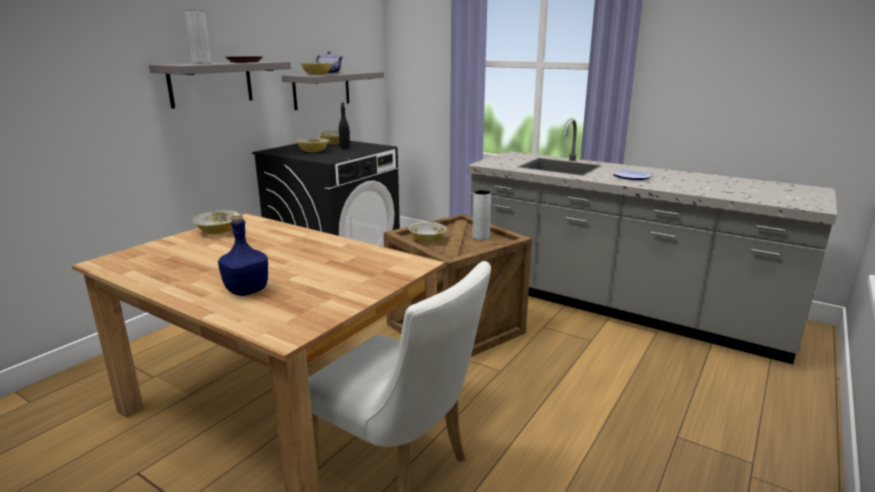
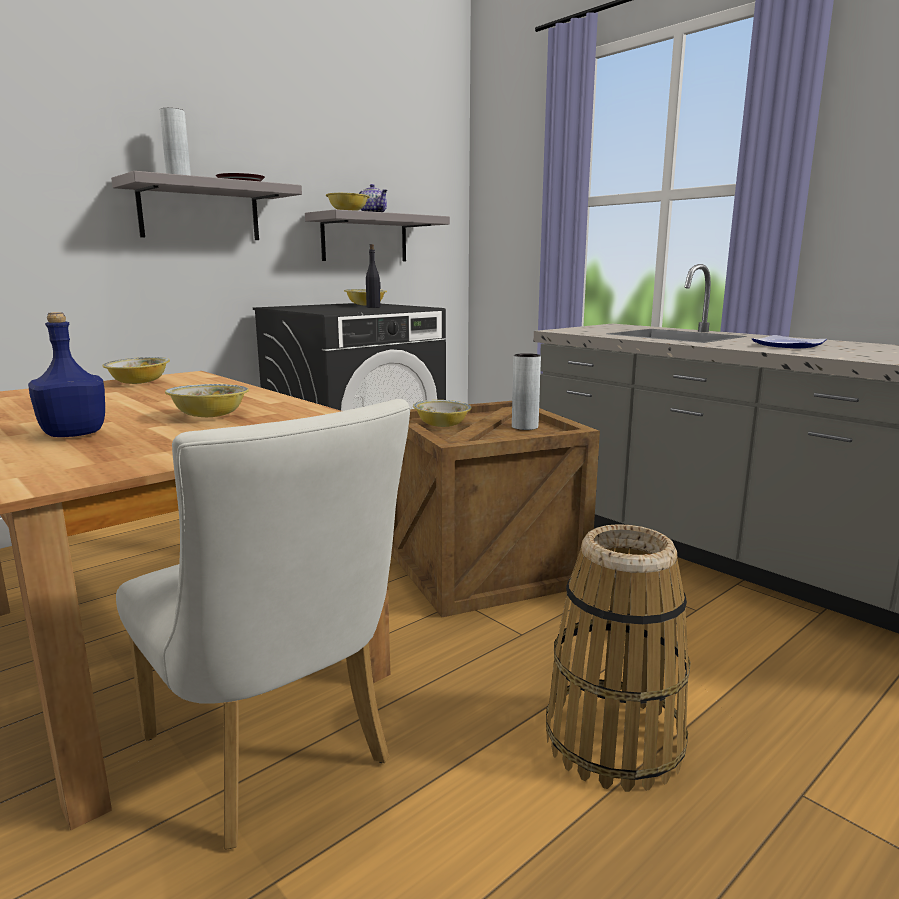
camera: 15 degrees right, 5 degrees down
bowl [295,138,330,152] -> bowl moved to [165,384,249,417]
none -> basket [546,524,691,792]

